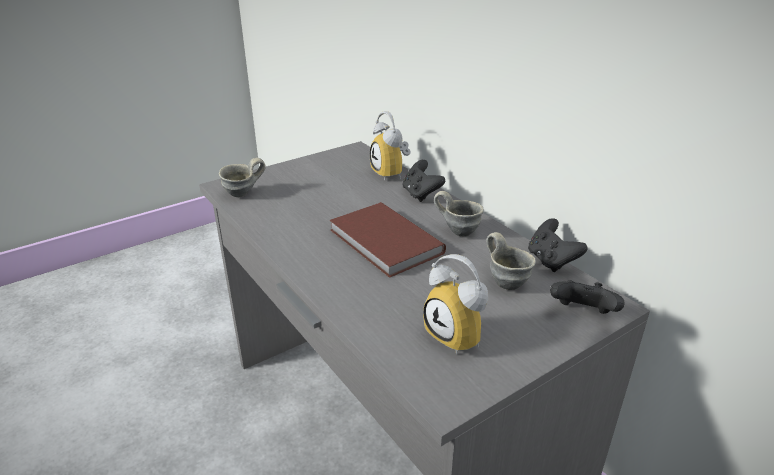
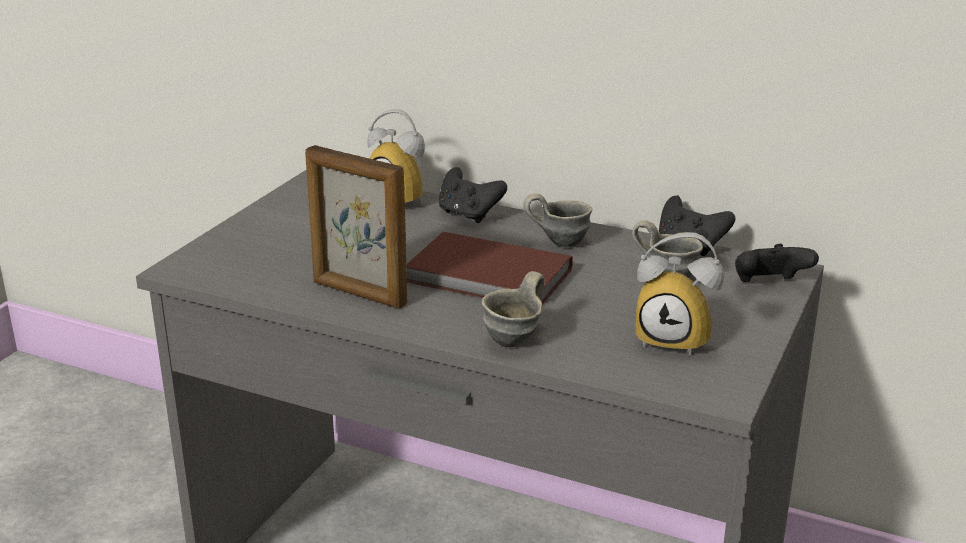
camera: 30 degrees left, 5 degrees down
grey mug [219,158,266,197] -> grey mug moved to [481,271,545,347]
none -> picture frame [305,145,407,309]

